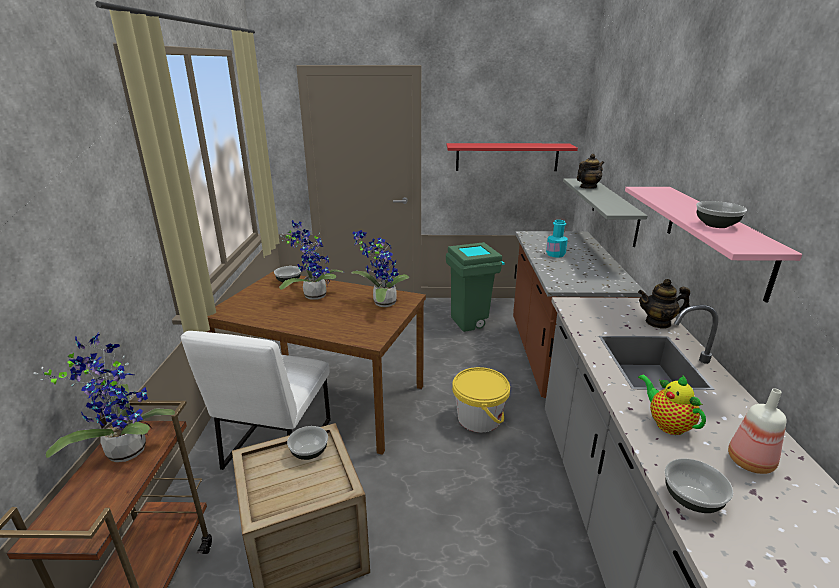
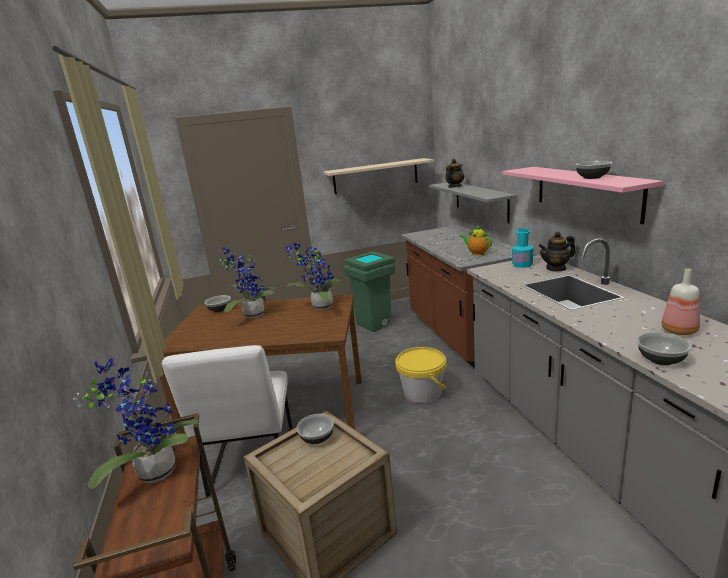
camera: 15 degrees left, 5 degrees down
red shelf [447,143,578,171] -> beige shelf [323,158,434,194]
turquoise bottle [546,220,568,258] -> turquoise bottle moved to [512,228,533,268]
teapot [638,374,706,435] -> teapot moved to [459,225,492,255]

